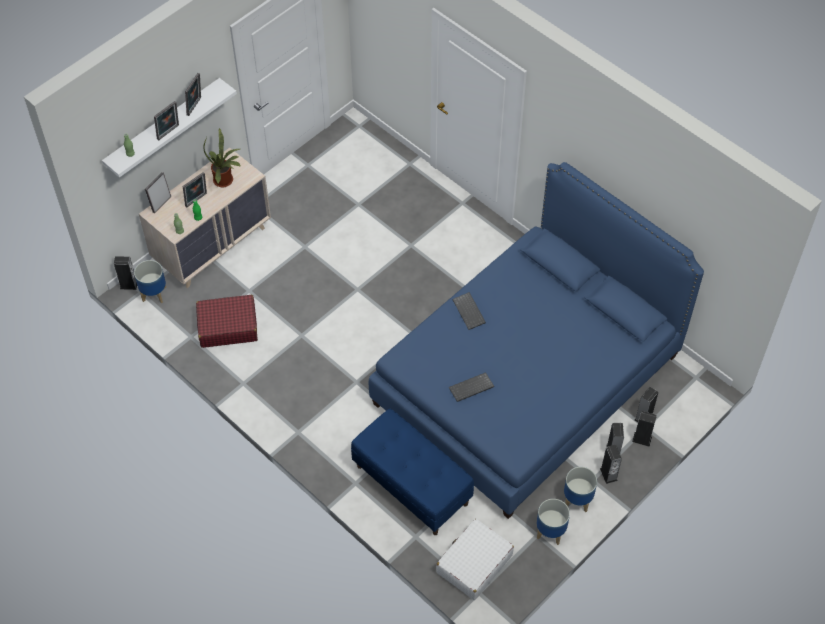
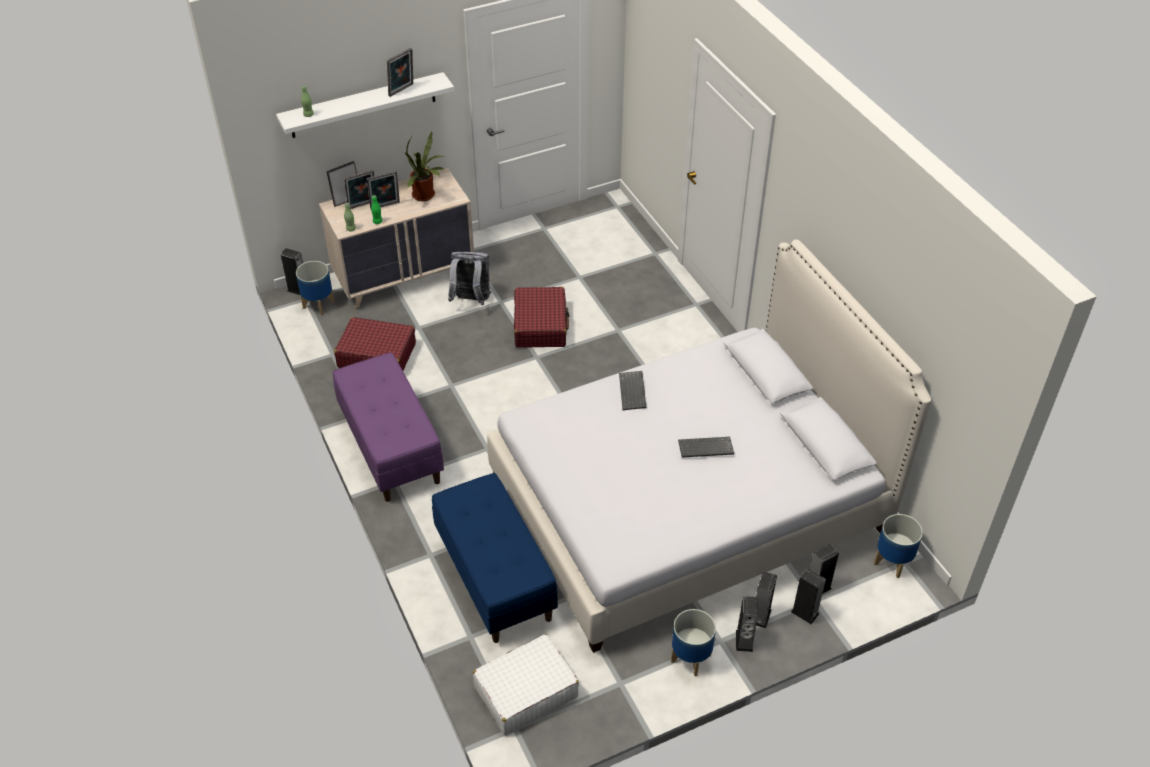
camera: 20 degrees right, 10 degrees down
picture frame [154,101,179,141] -> picture frame moved to [344,169,374,209]
blue bed [369,162,704,519] -> white bed [487,240,931,653]
keyboard [449,372,494,402] -> keyboard moved to [678,437,734,458]
planter [537,499,570,545] -> planter moved to [874,514,923,578]
none -> purple bench [333,353,444,502]
none -> grey backpack [448,252,491,305]
none -> red suitcase [514,287,570,348]

